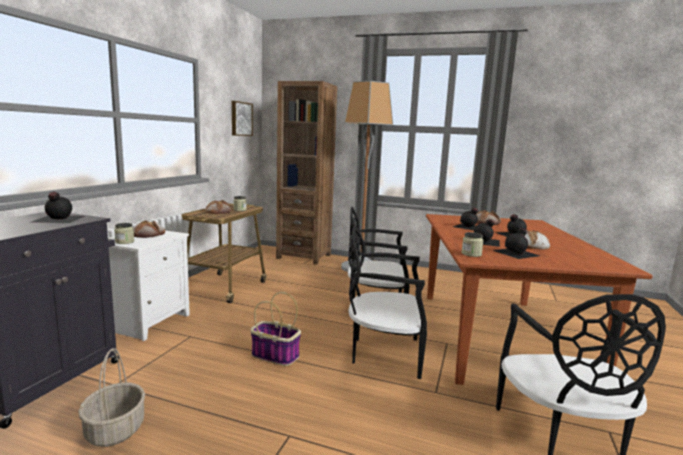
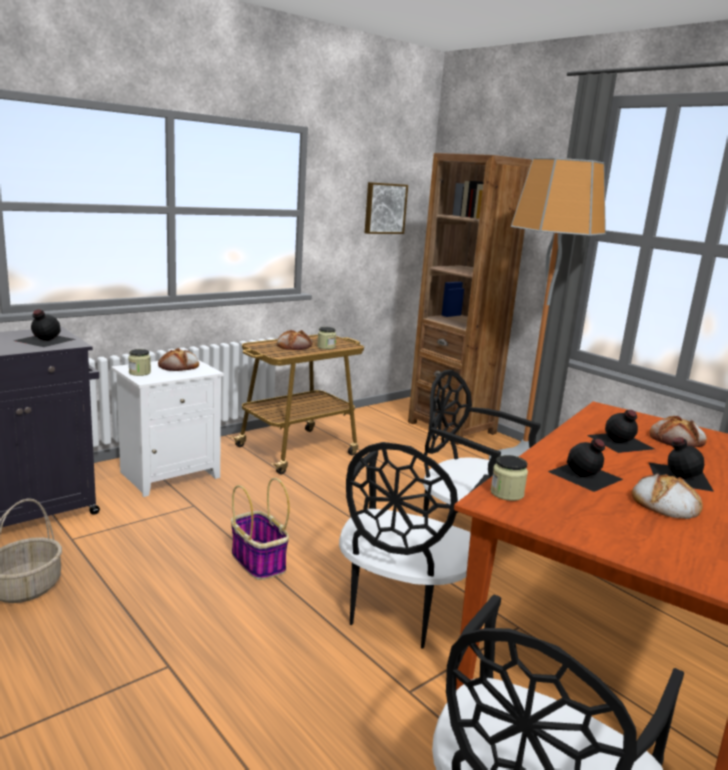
camera: 30 degrees right, 5 degrees up
black chair [348,226,427,379] -> black chair turned 105 degrees counterclockwise [339,442,490,649]
black bottle [492,228,540,259] -> none

